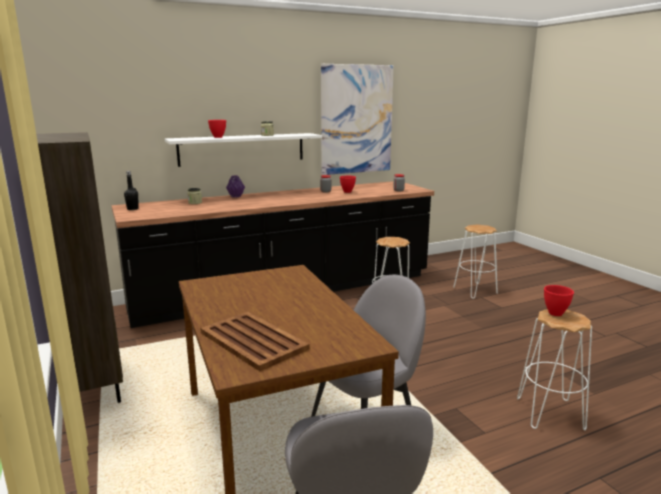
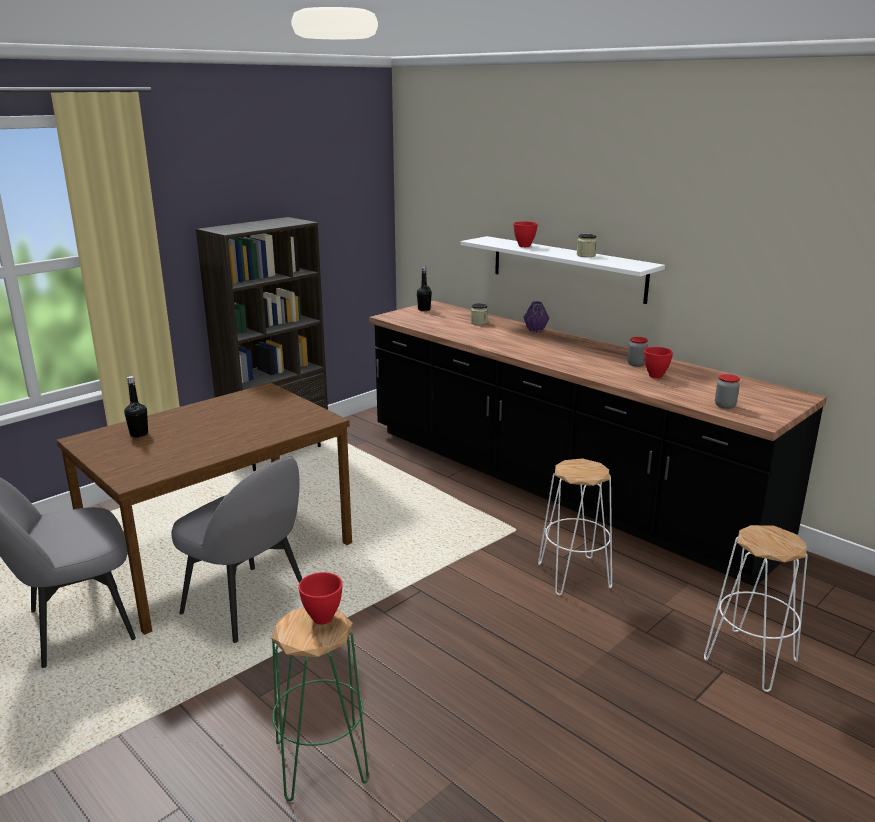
camera: 70 degrees right, 5 degrees up
brown tray [200,312,310,371] -> black bottle [124,376,148,438]
picture [321,64,394,175] -> none
white stool [517,309,592,431] -> green stool [271,607,369,801]

